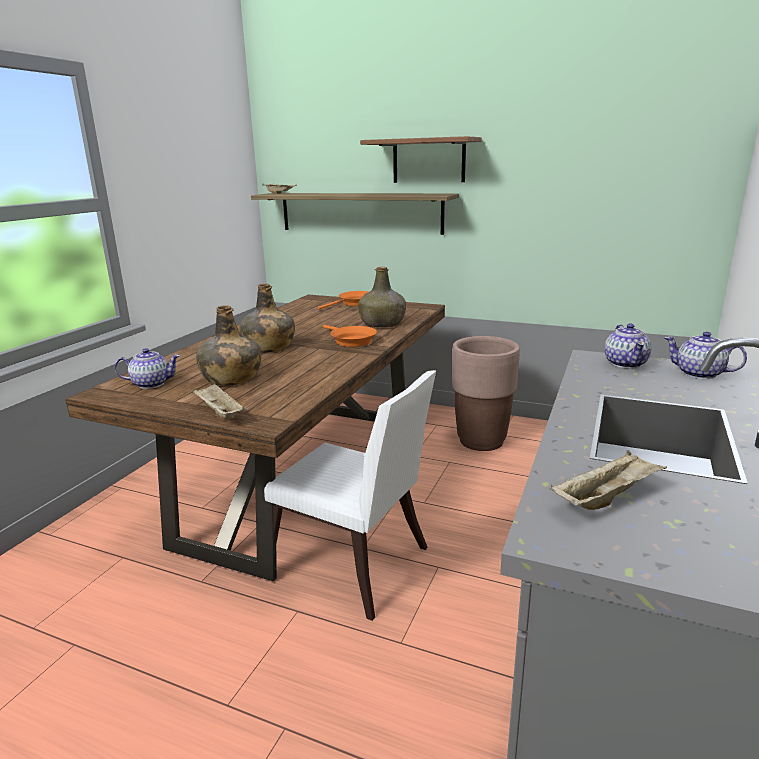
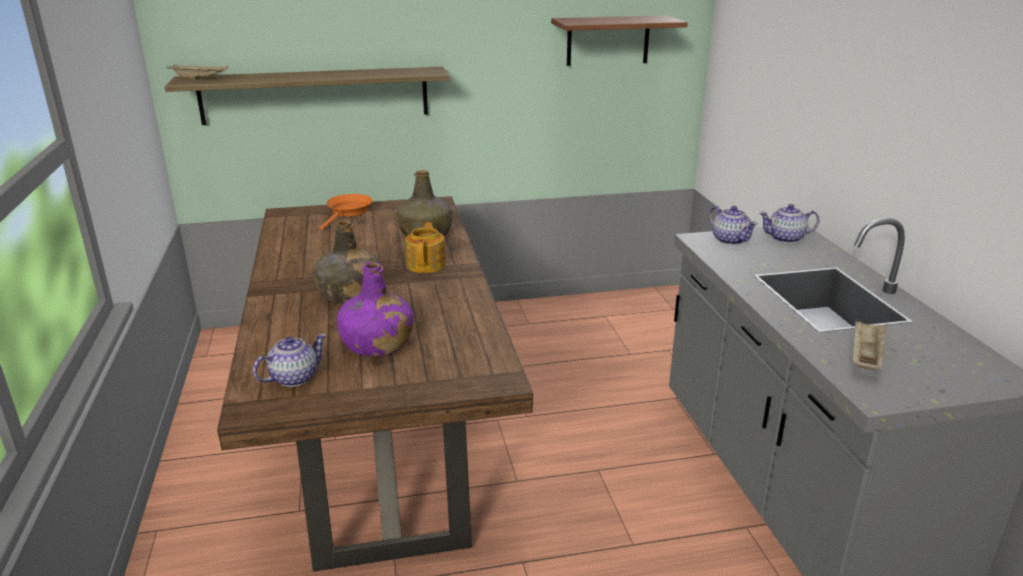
camera: 35 degrees left, 5 degrees up
beige tray [193,383,245,419] -> none
green bottle [196,305,261,386] -> purple bottle [337,262,413,357]
white chair [264,370,436,621] -> none
orange frying pan [323,325,377,347] -> teapot [405,222,446,273]
shelf [360,136,482,183] -> shelf moved to [551,15,688,66]
brown planter [452,336,520,451] -> none

